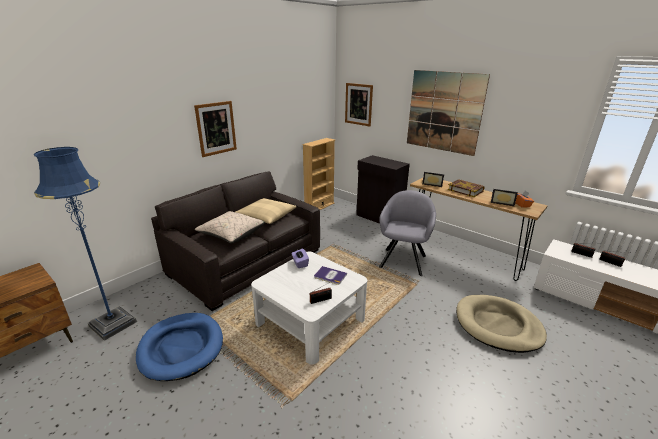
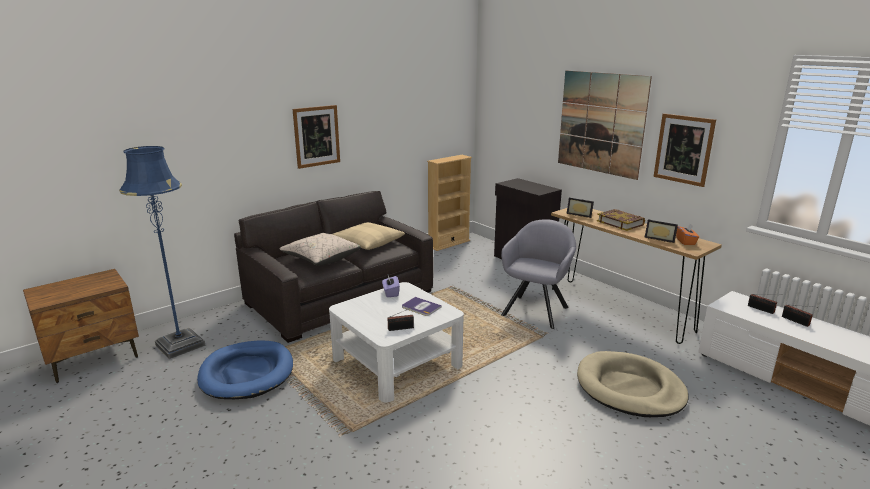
camera: 10 degrees right, 5 degrees down
picture [345,83,373,127] -> picture moved to [654,113,716,187]

